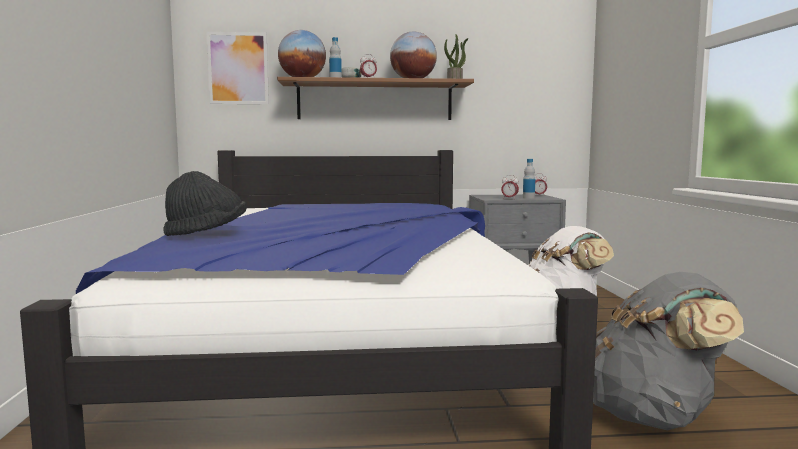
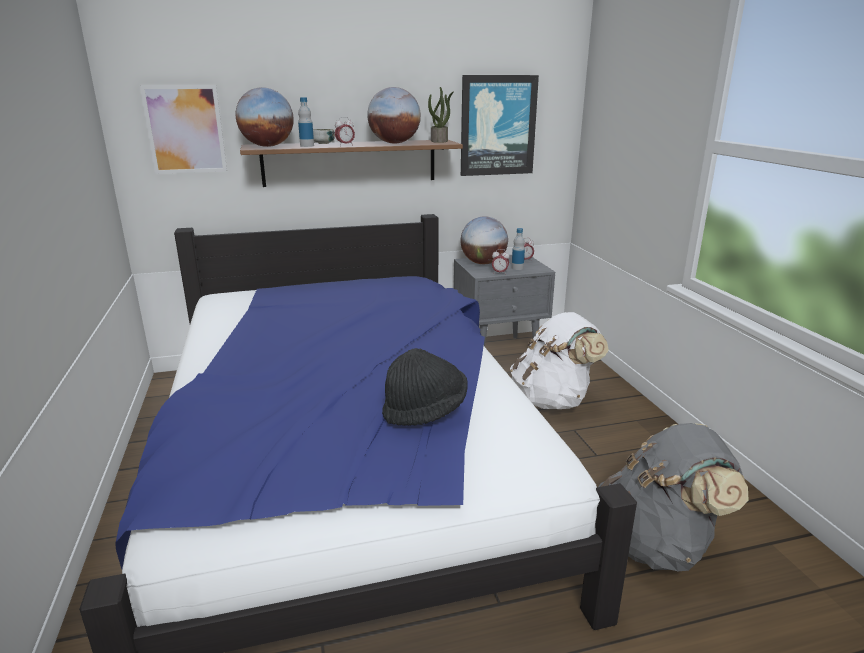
camera: 10 degrees left, 15 degrees up
black hat [163,171,246,236] -> black hat moved to [382,348,468,426]
none -> picture [461,75,539,176]
none -> globe [461,216,508,264]

